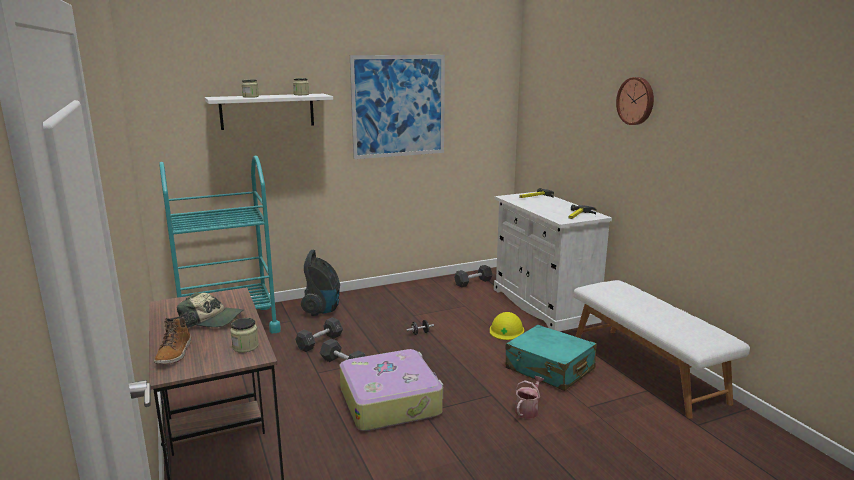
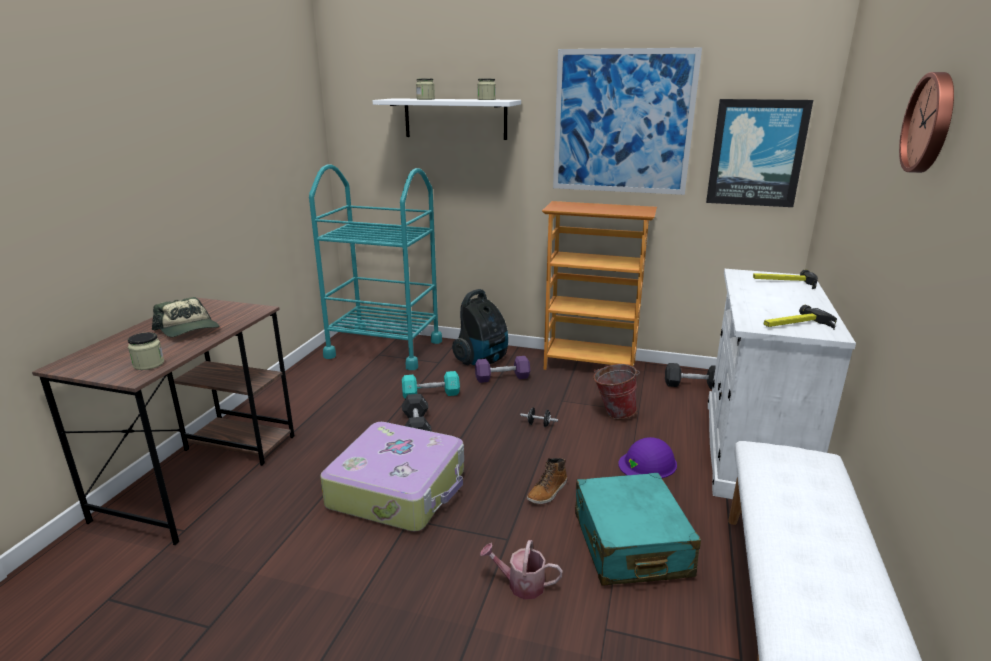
camera: 40 degrees right, 5 degrees up
boot [154,317,191,364] -> boot moved to [527,458,567,504]
black dumbbell [295,317,343,352] -> turquoise dumbbell [402,371,460,398]
yellow hard hat [490,312,524,340] -> purple hard hat [618,437,677,478]
watering can [515,376,544,419] -> watering can turned 150 degrees counterclockwise [480,540,563,599]
none -> purple dumbbell [475,356,530,383]
none -> bookcase [542,201,657,370]
none -> bucket [593,364,640,419]
none -> picture [706,99,813,207]

